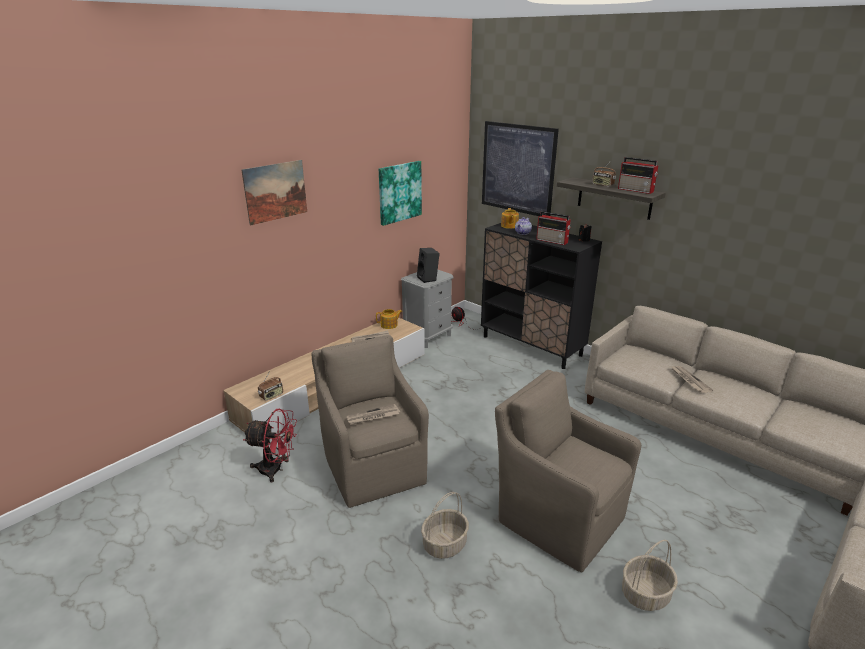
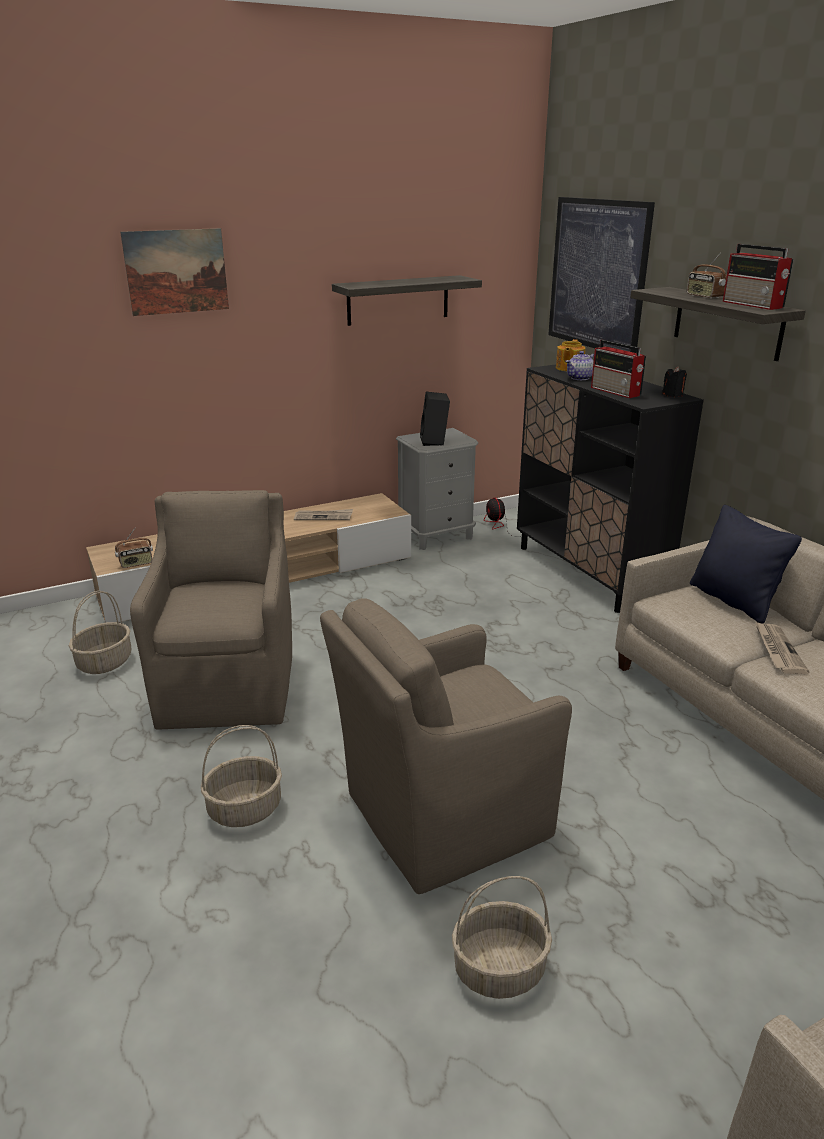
camera: 20 degrees right, 0 degrees up
red fan [243,408,297,483] -> basket [69,591,131,674]
newspaper [347,404,400,425] -> none
teapot [376,309,402,329] -> none
picture [379,161,422,226] -> shelf [332,275,482,326]
brown armchair [495,370,641,573] -> brown armchair turned 90 degrees counterclockwise [320,598,572,894]
none -> black pillow [690,505,802,624]

